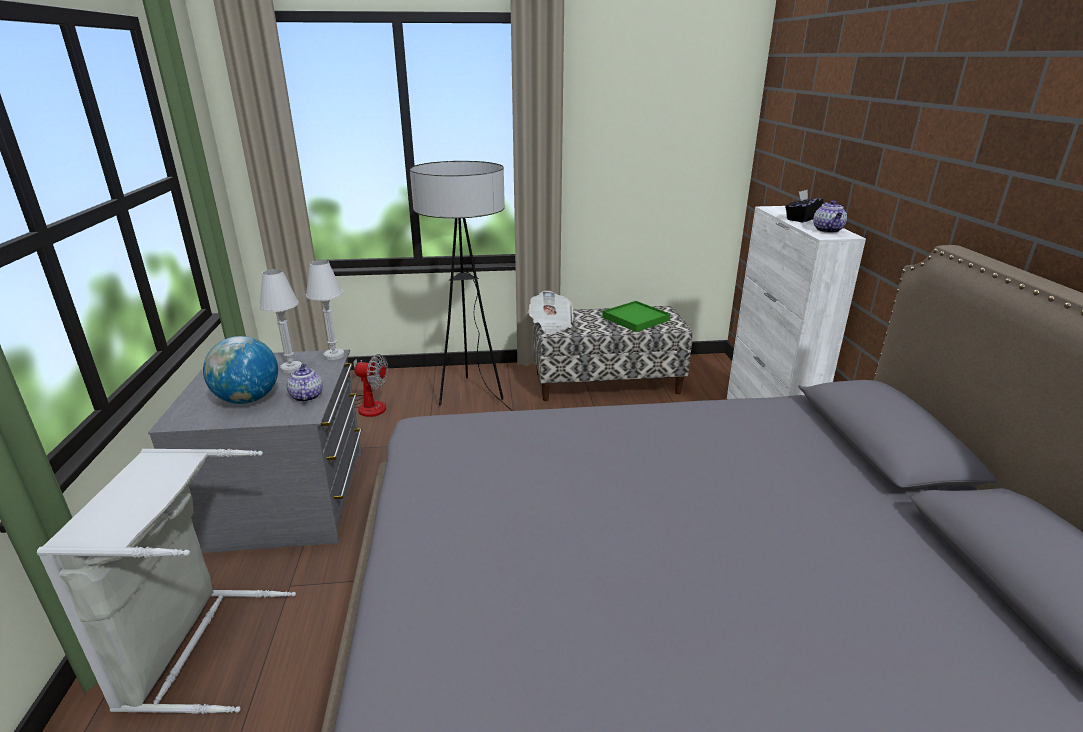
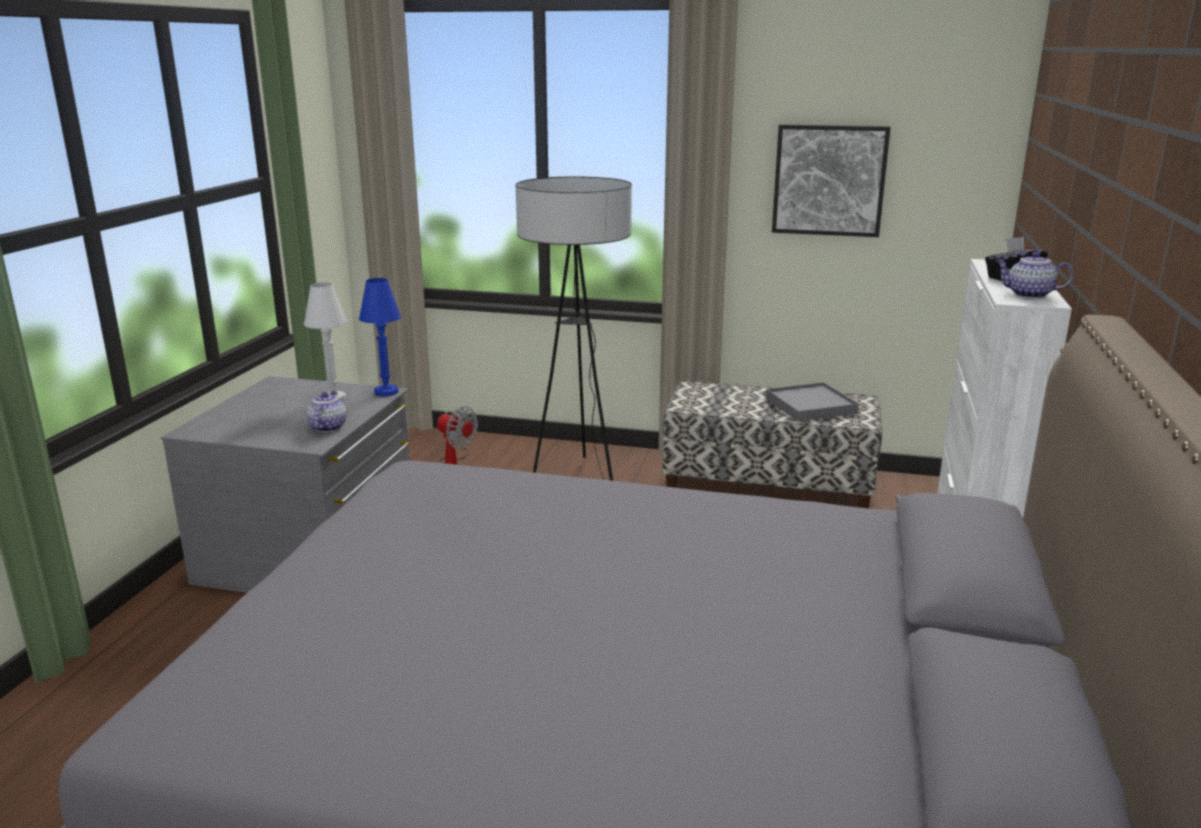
camera: 20 degrees right, 5 degrees down
grey laundry basket [37,449,296,714] -> none
globe [203,336,278,404] -> none
white table lamp [306,260,345,360] -> blue table lamp [359,278,401,396]
newspaper [528,291,573,335] -> none
green tray [602,301,670,332] -> grey tray [766,382,859,421]
teapot [813,200,847,233] -> teapot turned 90 degrees clockwise [996,252,1074,298]
none -> picture [772,124,891,237]

